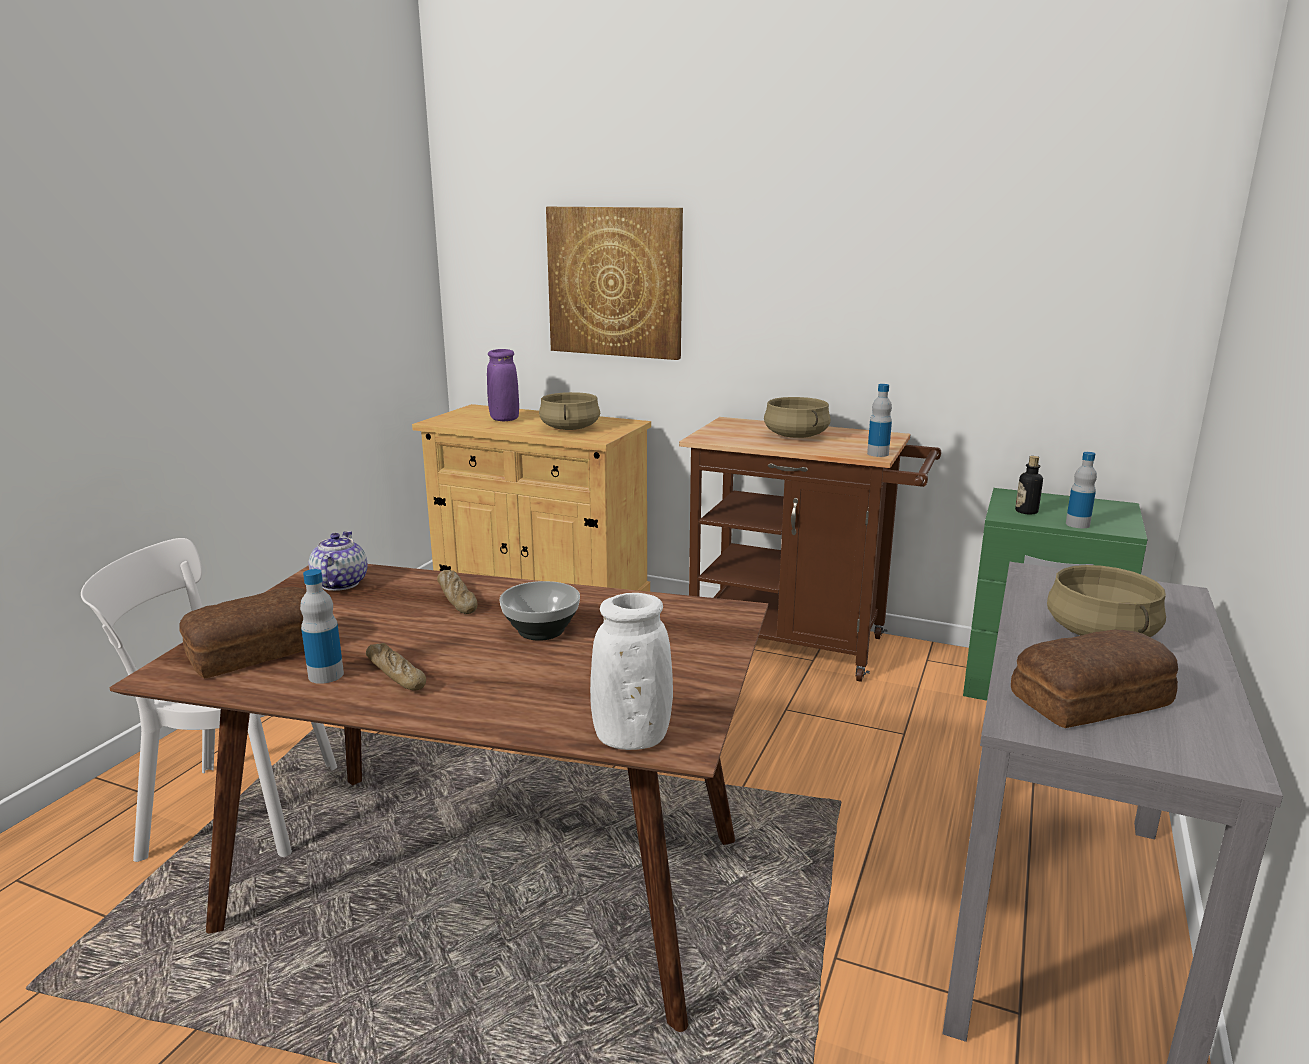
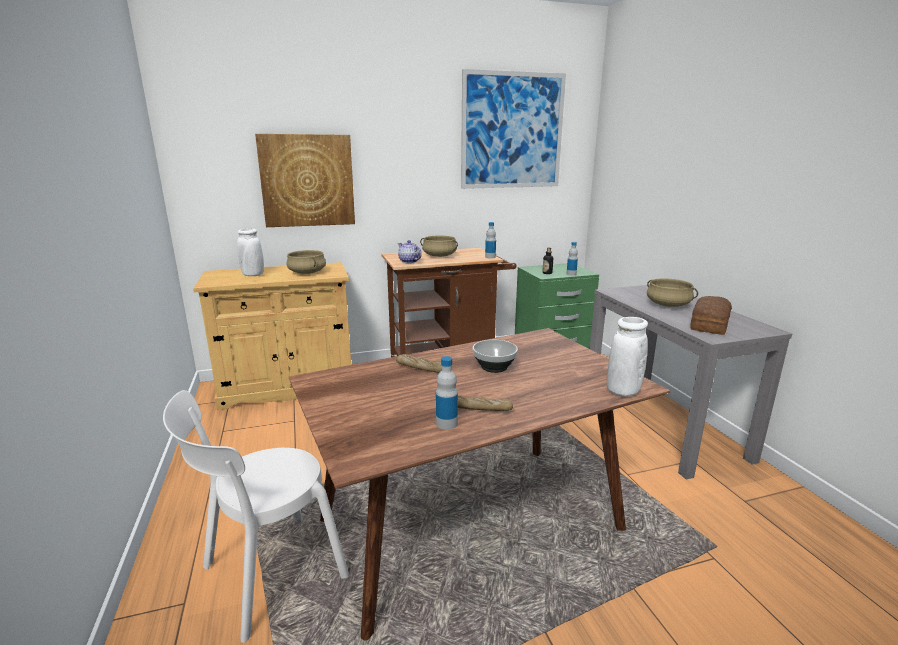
camera: 40 degrees left, 0 degrees up
bread [180,587,307,679] -> none
teapot [309,531,368,591] -> teapot moved to [398,240,422,263]
purple vase [487,349,519,421] -> white vase [237,228,264,276]
none -> picture [461,69,566,189]

